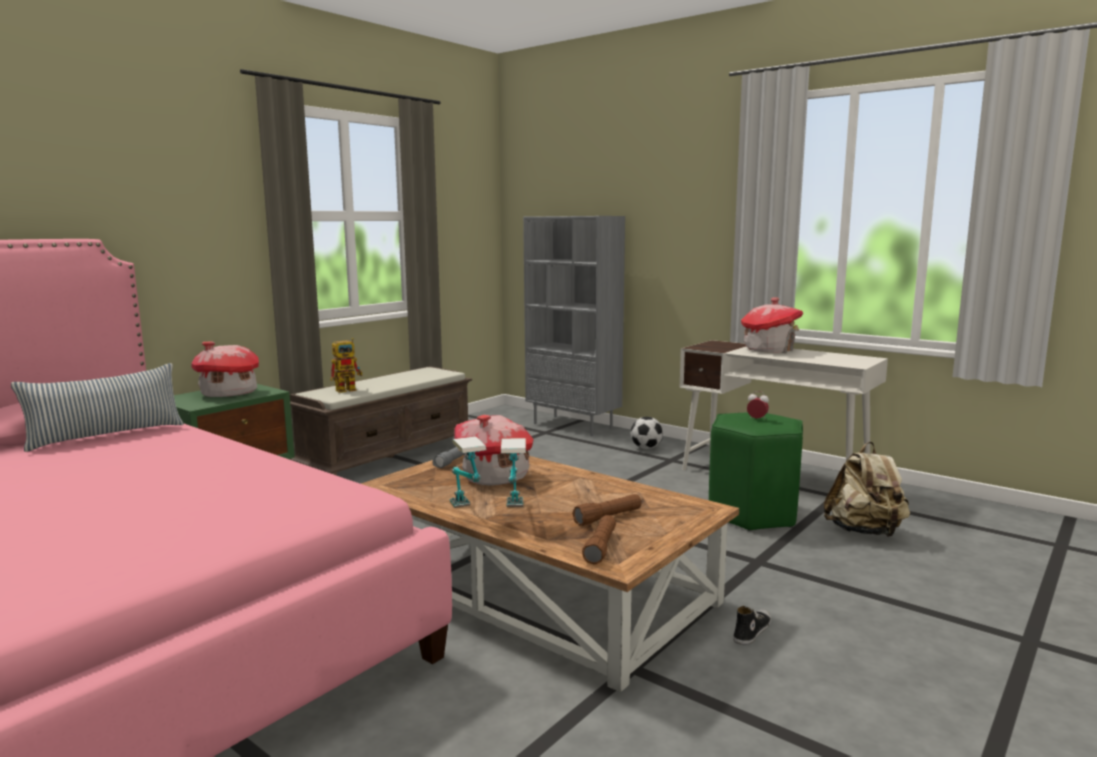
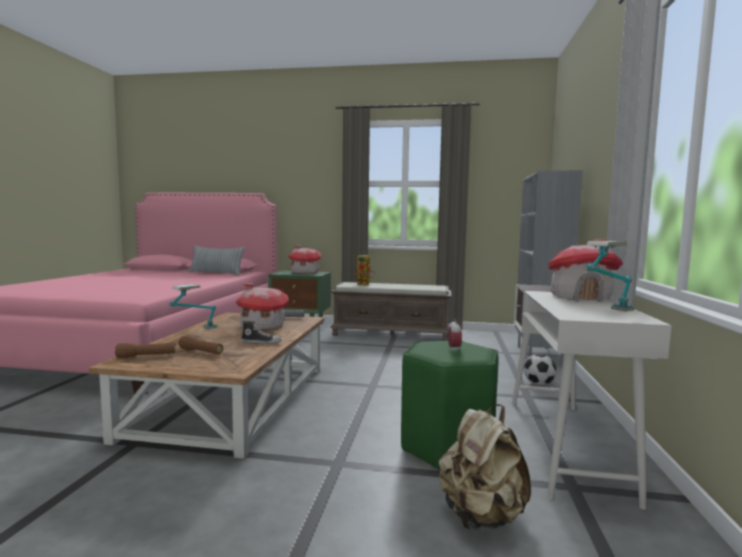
camera: 60 degrees right, 5 degrees down
table lamp [501,438,526,507] -> table lamp moved to [586,241,635,312]
shoe [733,606,771,645] -> shoe moved to [241,321,281,344]

